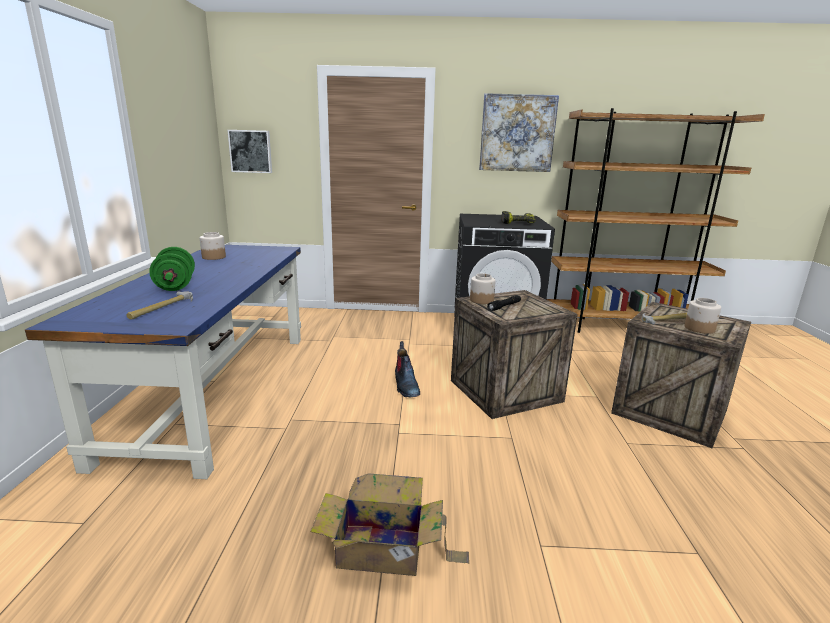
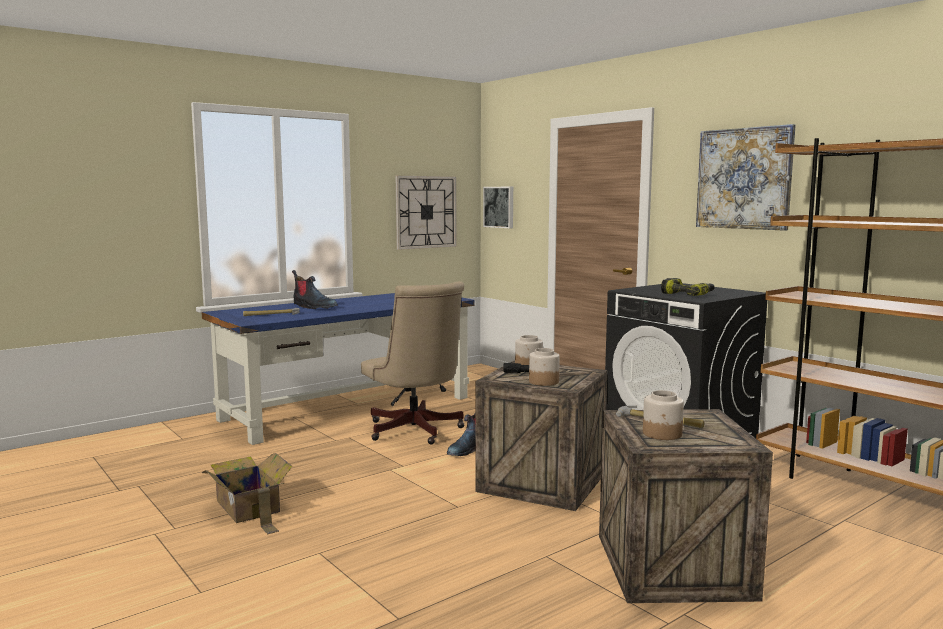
camera: 50 degrees right, 10 degrees down
green dumbbell [149,247,195,291] -> boot [292,270,338,309]
jar [200,232,226,260] -> jar moved to [529,348,560,386]
none -> beige office chair [361,281,465,445]
none -> wall clock [396,176,457,250]

